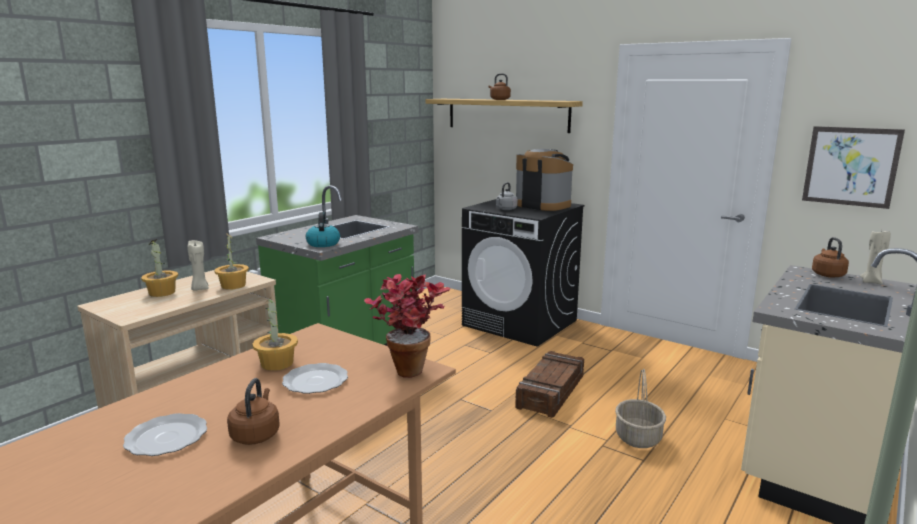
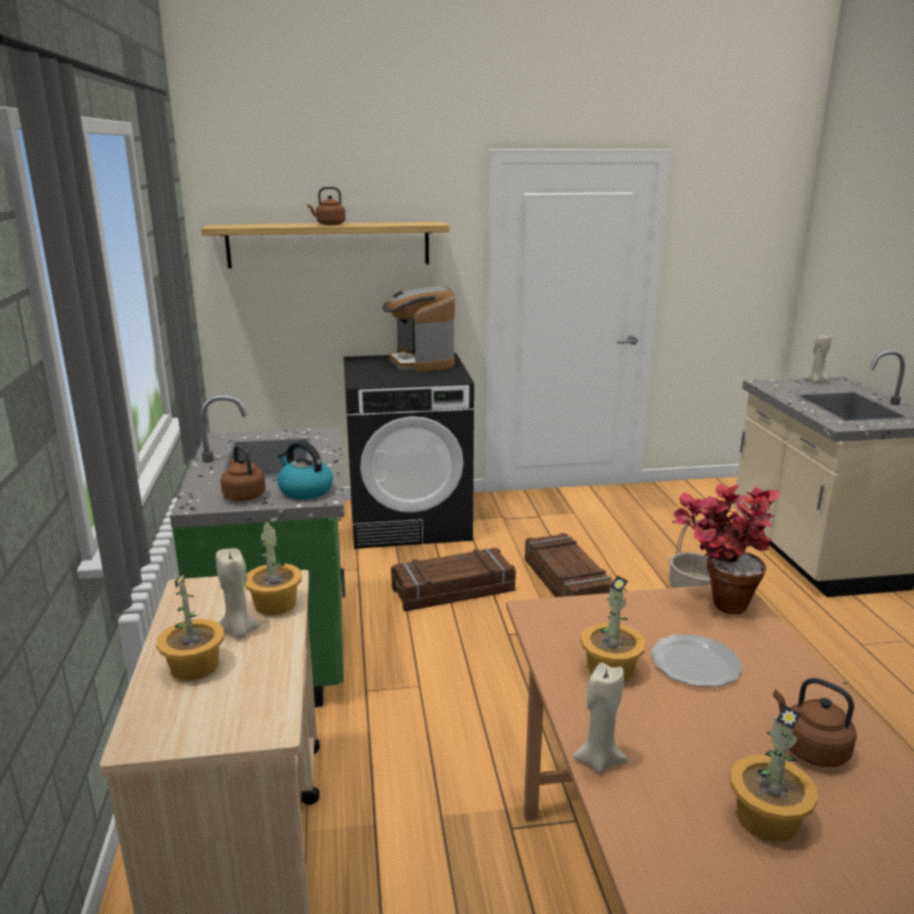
camera: 45 degrees left, 5 degrees up
plate [123,413,207,456] -> potted plant [730,705,818,843]
grey kettle [496,182,518,210] -> none
coffee machine [516,149,573,211] -> coffee machine turned 105 degrees counterclockwise [382,286,455,372]
picture [802,126,905,209] -> none
brown kettle [812,237,849,277] -> brown kettle moved to [221,445,265,501]
none -> crate [391,548,516,612]
none -> beige candle [572,663,628,774]

